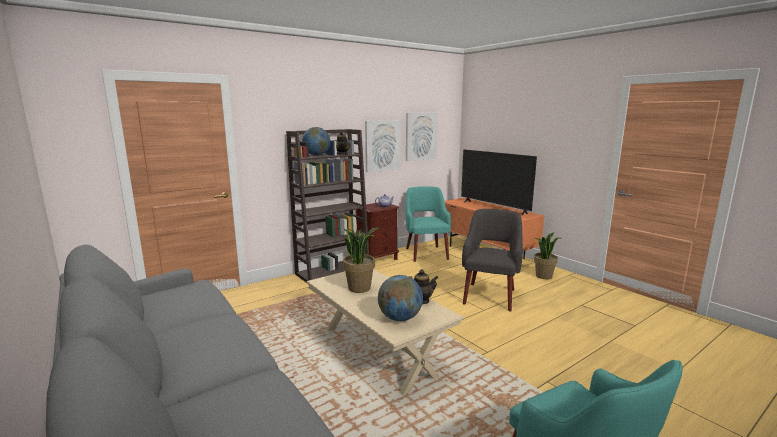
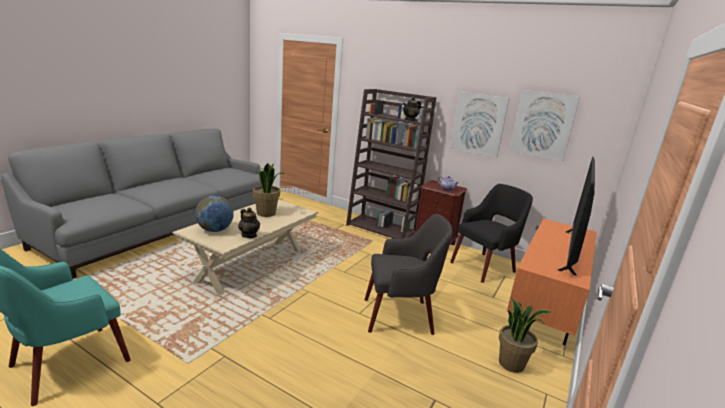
camera: 65 degrees right, 5 degrees up
globe [302,127,330,156] -> none
turquoise armchair [405,186,451,262] -> black armchair [450,184,533,283]

